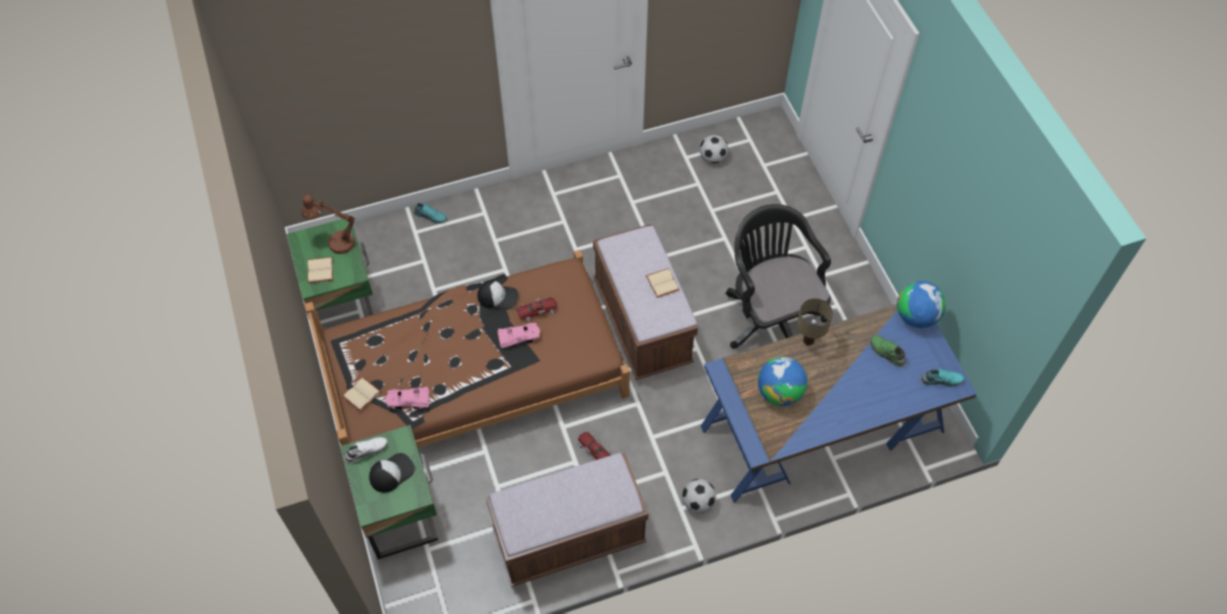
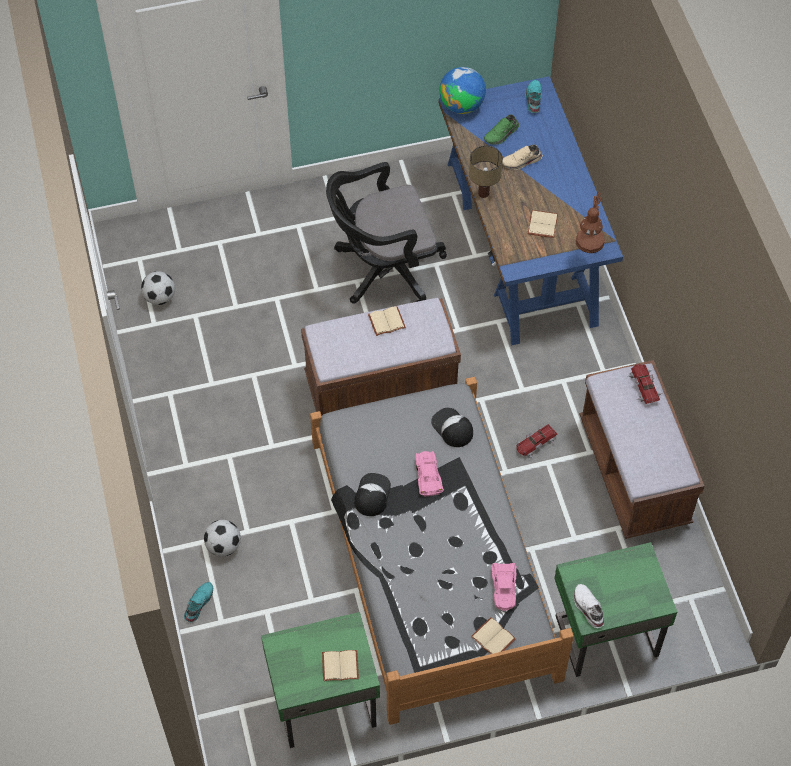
camera: 85 degrees left, 0 degrees up
brown table lamp [301,194,355,254] -> brown table lamp moved to [575,192,605,253]
brown bed [304,250,630,448] -> grey bed [310,377,574,725]
cap [369,453,415,493] -> cap moved to [431,407,473,447]
toy car [516,297,557,323] -> toy car moved to [627,364,661,404]
football [682,479,716,513] -> football moved to [204,520,241,557]
globe [758,357,807,406] -> beige book [527,210,558,238]
none -> beige shoe [502,144,543,170]

